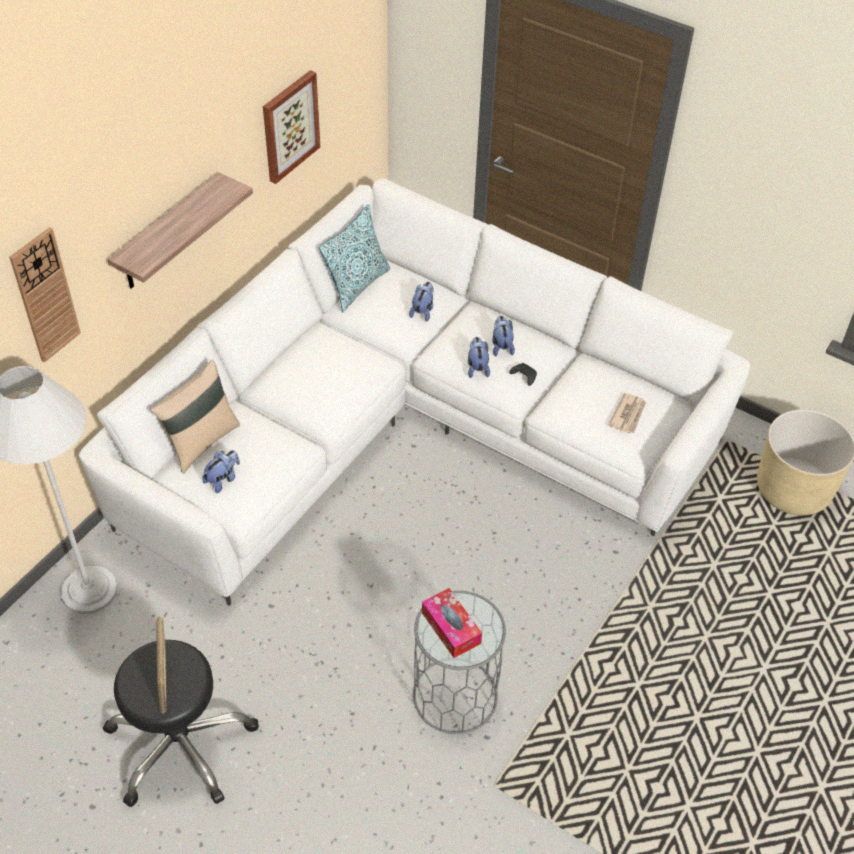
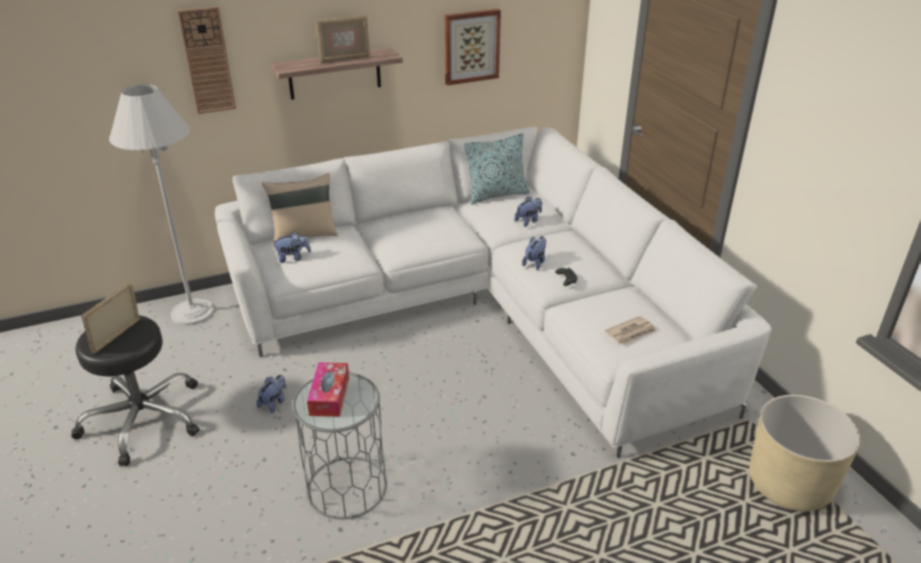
camera: 35 degrees right, 15 degrees down
plush toy [492,316,515,356] -> plush toy moved to [257,375,286,413]
none -> picture frame [316,15,370,63]

